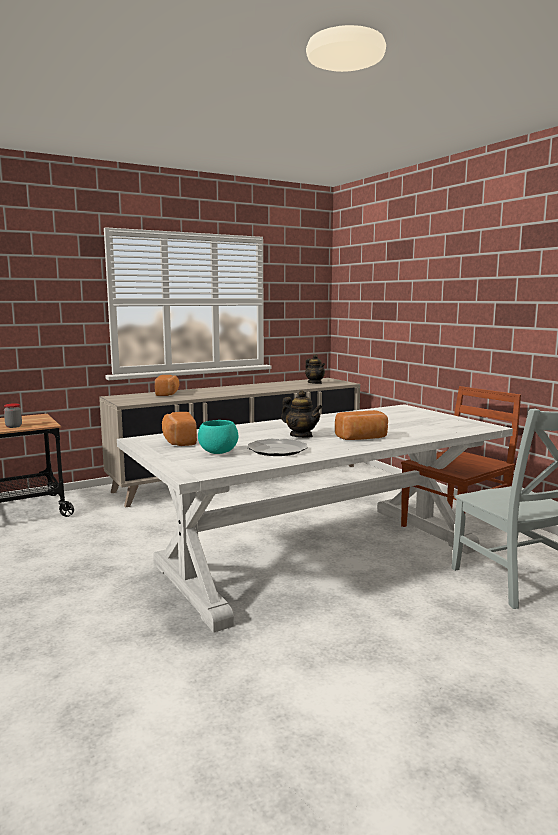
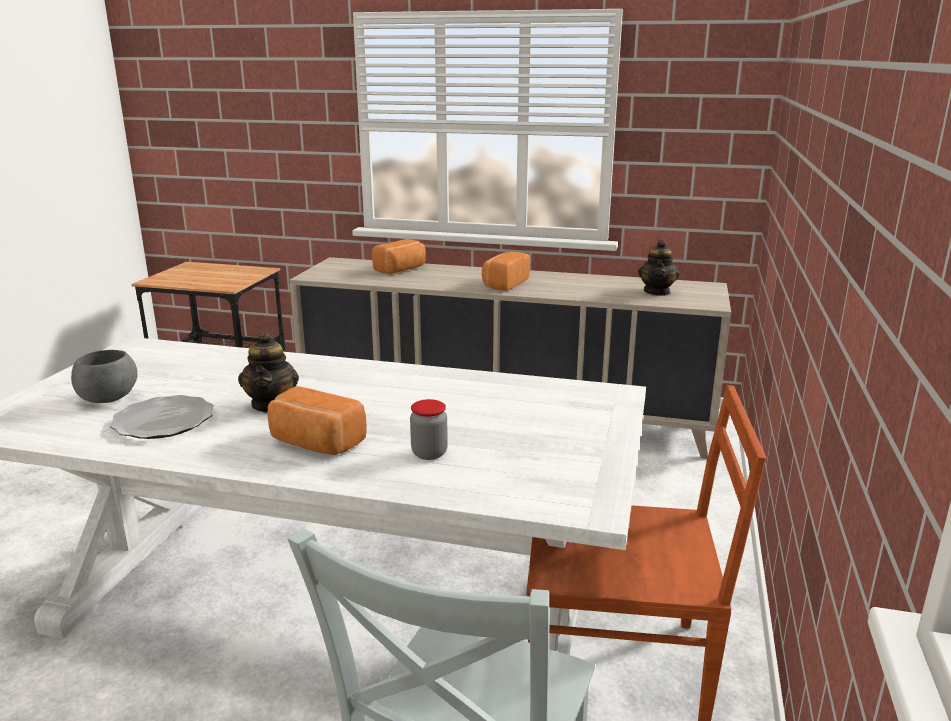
camera: 45 degrees right, 10 degrees up
jar [4,403,22,428] -> jar moved to [410,399,448,460]
bread [162,412,197,446] -> bread moved to [482,252,530,291]
turquoise bowl [198,420,239,454] -> grey bowl [71,350,137,403]

